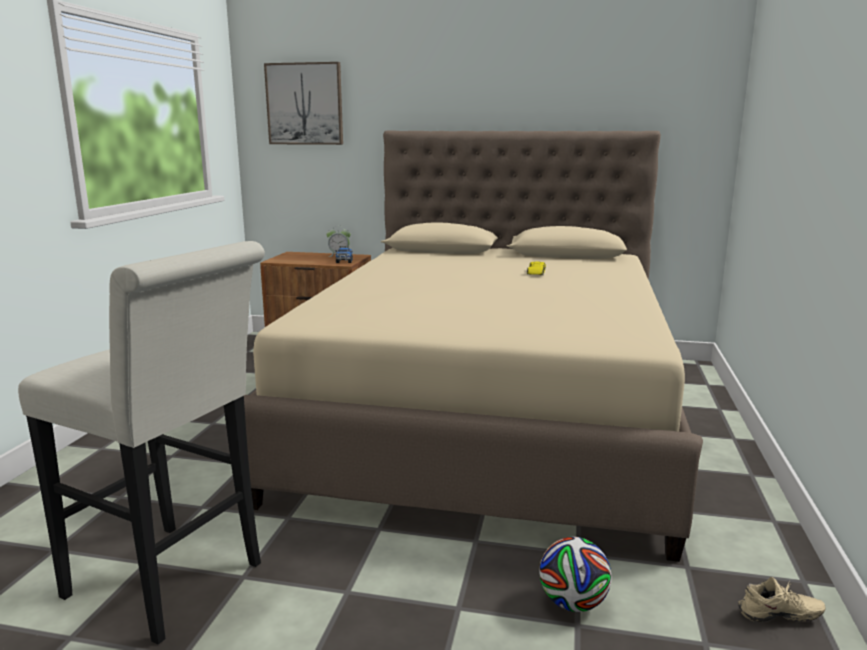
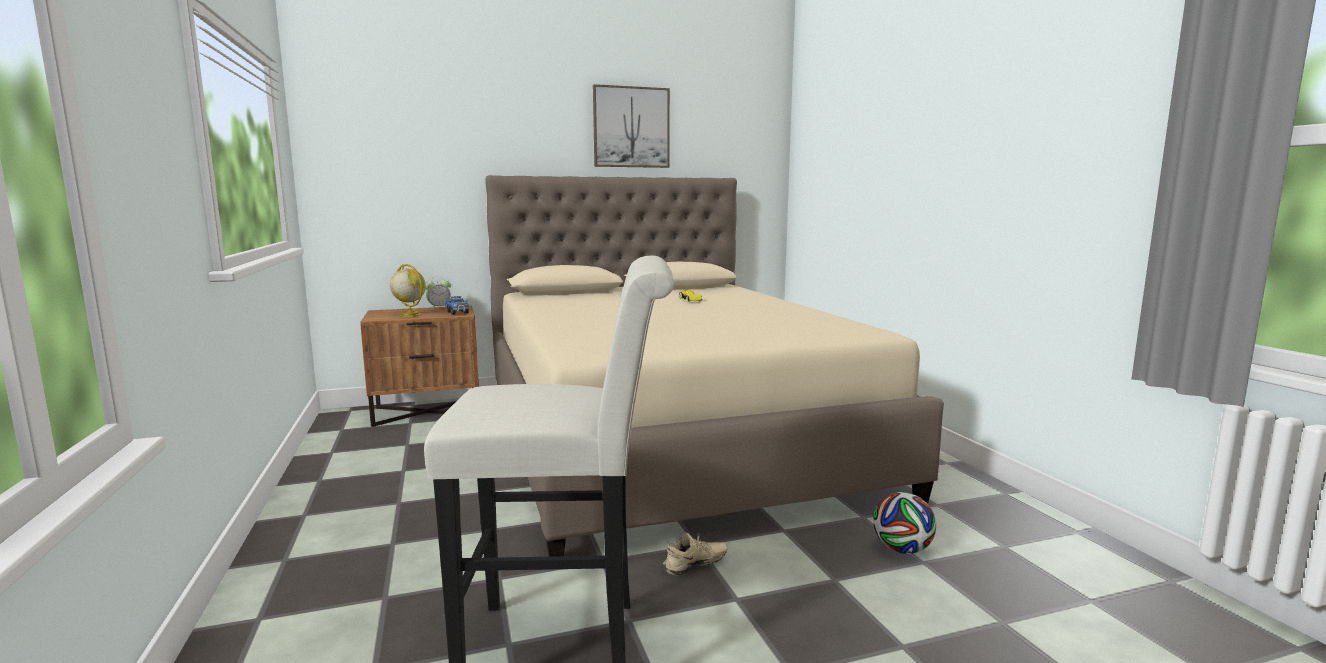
camera: 30 degrees left, 5 degrees down
picture [264,62,343,145] -> picture moved to [593,84,670,168]
beige shoe [738,577,825,622] -> beige shoe moved to [663,532,727,576]
none -> globe [390,264,426,317]

